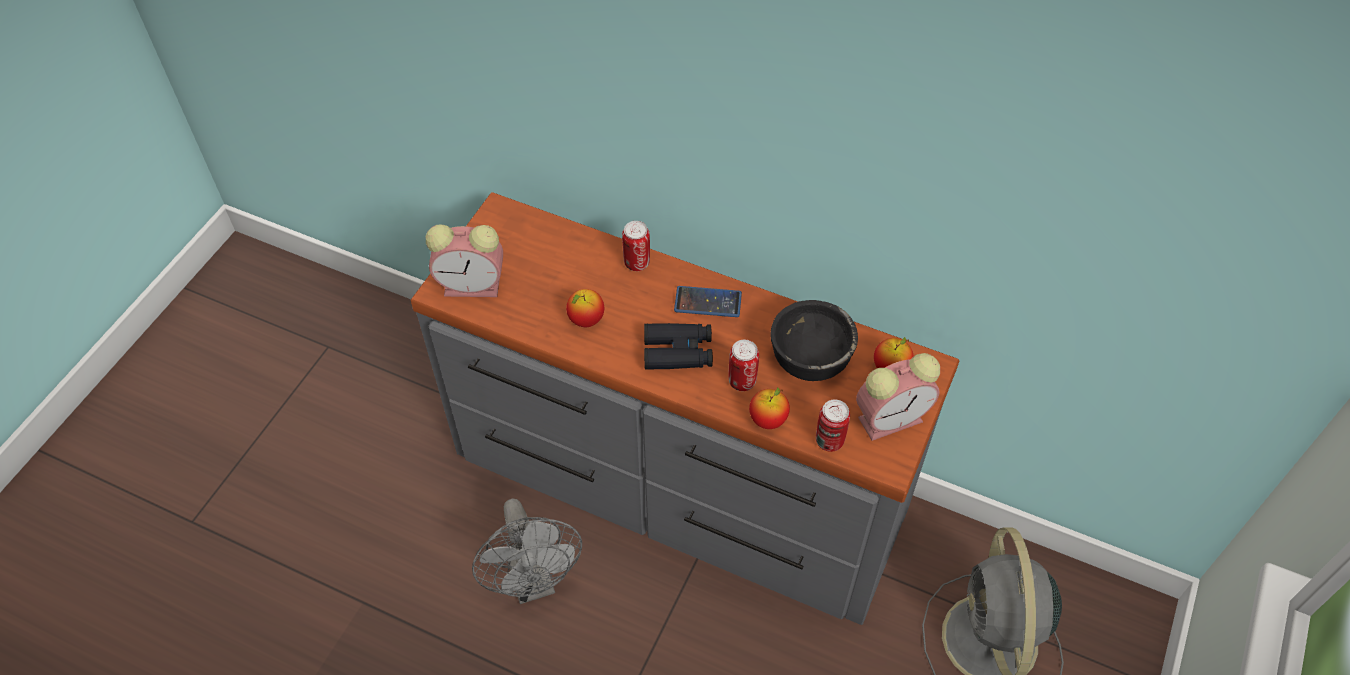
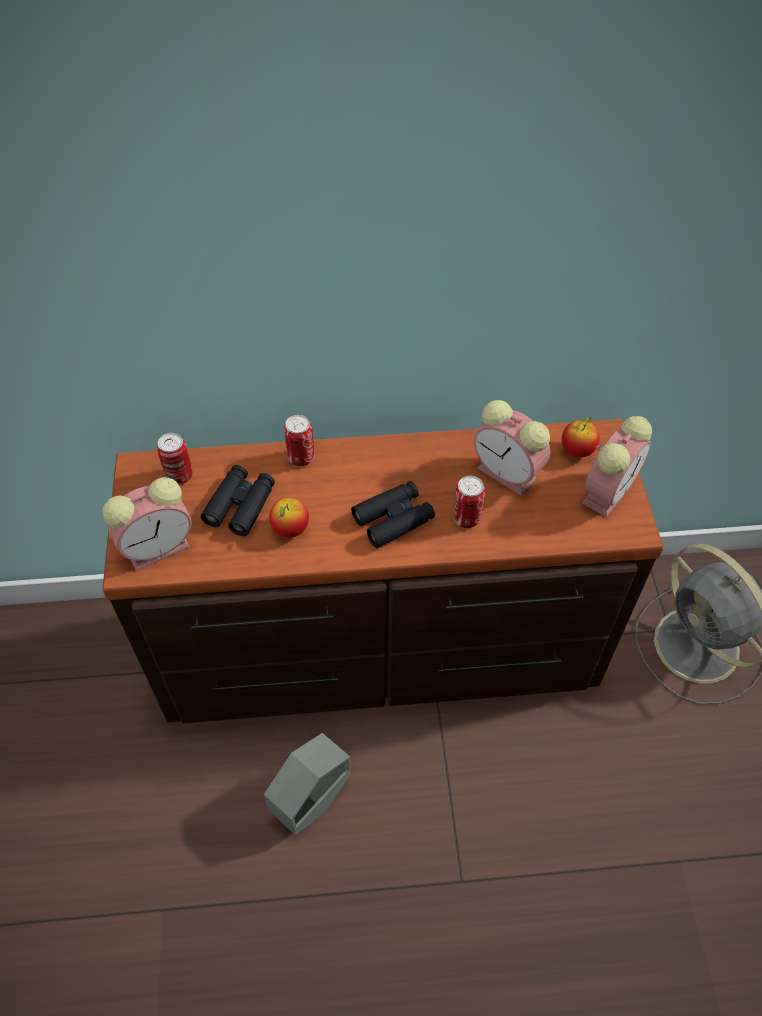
camera: 30 degrees left, 0 degrees up
grey dresser [411,192,959,625] -> brown dresser [102,419,664,723]
grey fan [472,499,582,604] -> grey planter [264,733,351,835]
phone [674,286,742,317] -> none
apple [749,388,790,429] -> none
black bowl [771,300,858,381] -> alarm clock [474,400,550,496]
can [816,400,850,452] -> can moved to [157,433,193,485]
none -> black binoculars [201,465,275,536]

